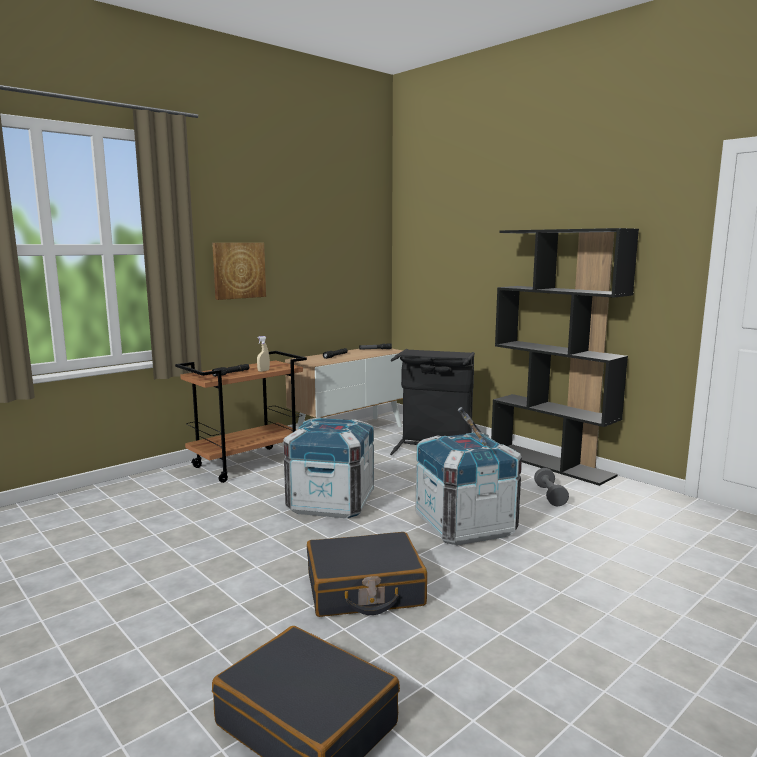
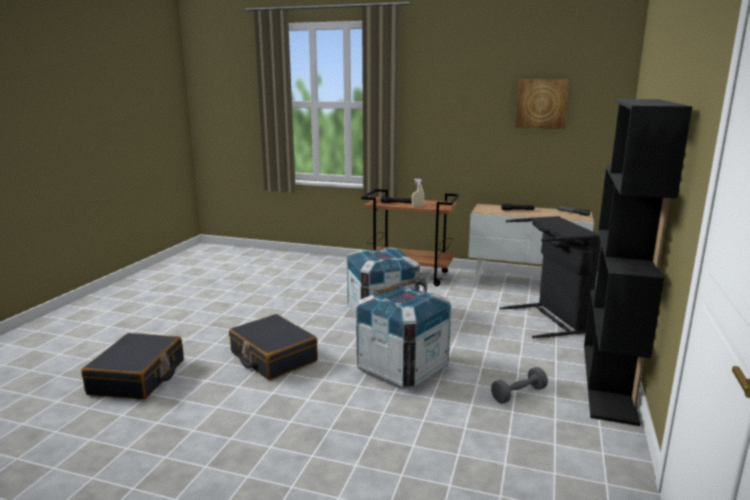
camera: 60 degrees right, 5 degrees up
picture [212,243,266,300] -> picture moved to [515,79,569,129]

